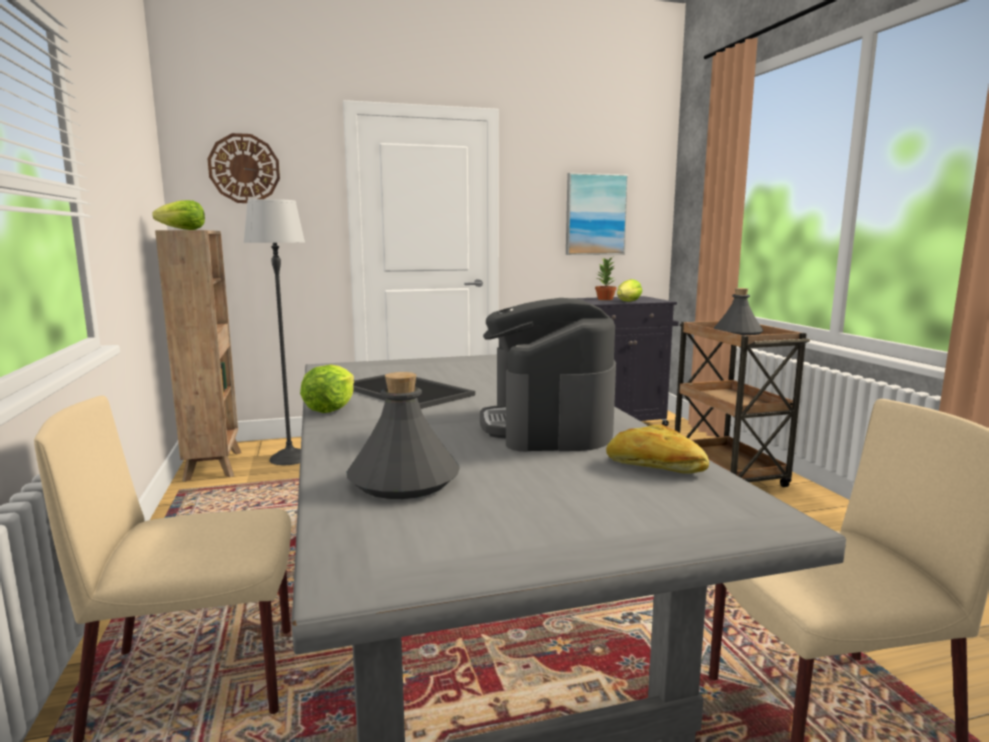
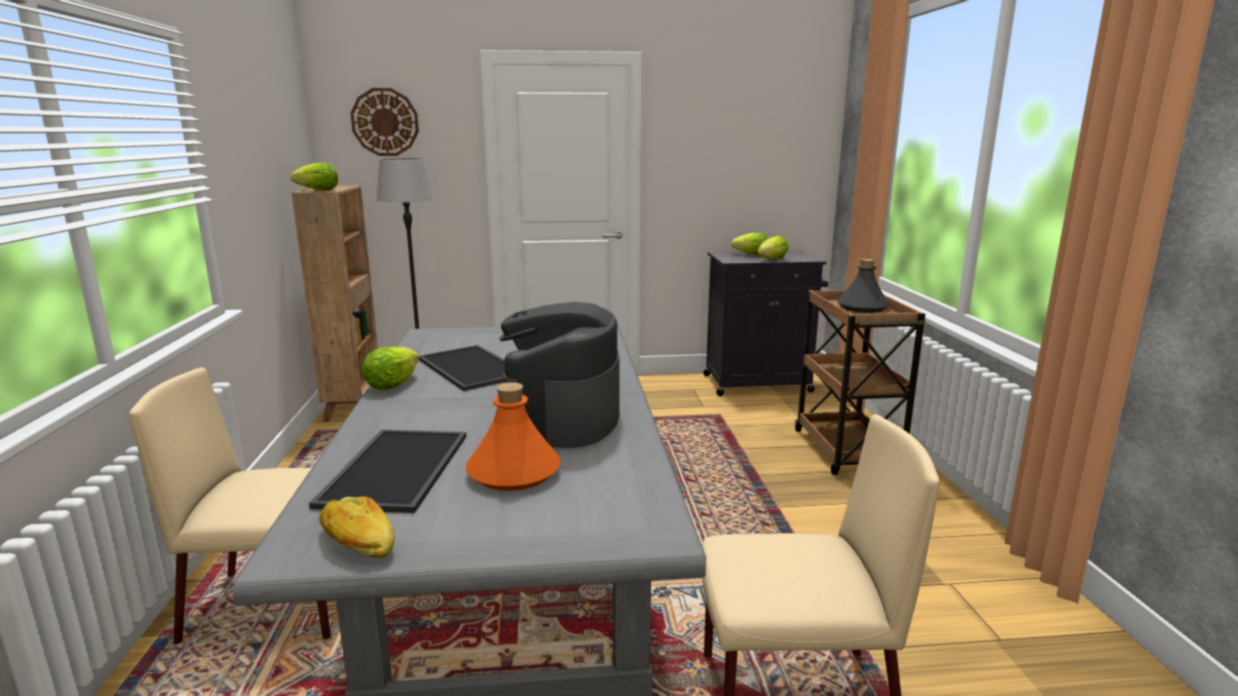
camera: 10 degrees right, 5 degrees up
grey bottle [347,372,460,499] -> tray [309,430,466,513]
picture [566,173,628,255] -> none
potted plant [595,257,616,300] -> lettuce [731,233,768,255]
bread [606,424,709,474] -> bread moved to [319,496,395,558]
none -> orange bottle [466,382,561,491]

